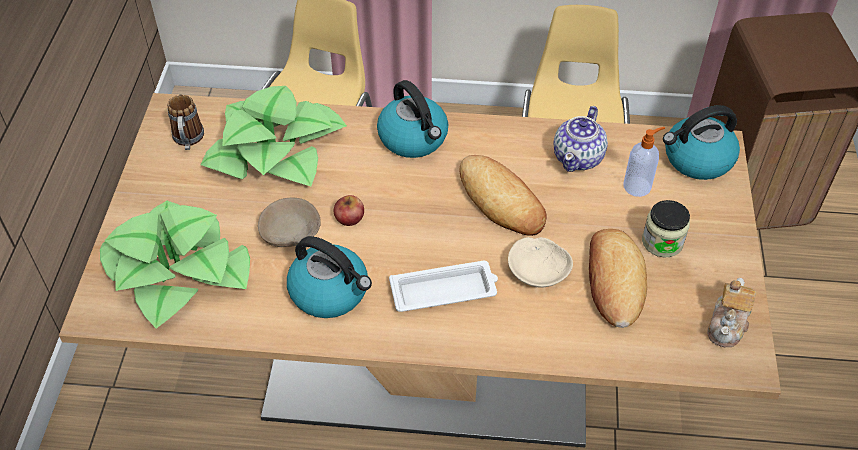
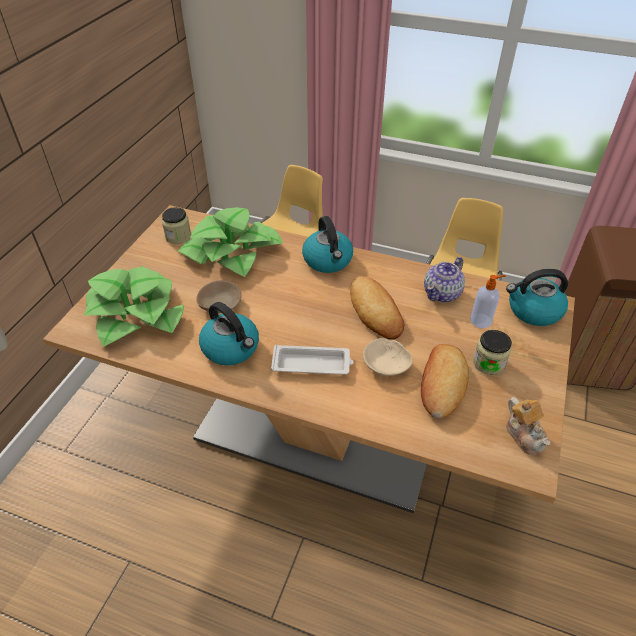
camera: 15 degrees right, 5 degrees down
mug [167,94,204,150] -> jar [162,207,191,244]
apple [334,195,364,226] -> none
teapot [707,278,756,347] -> teapot turned 60 degrees counterclockwise [506,397,551,455]

